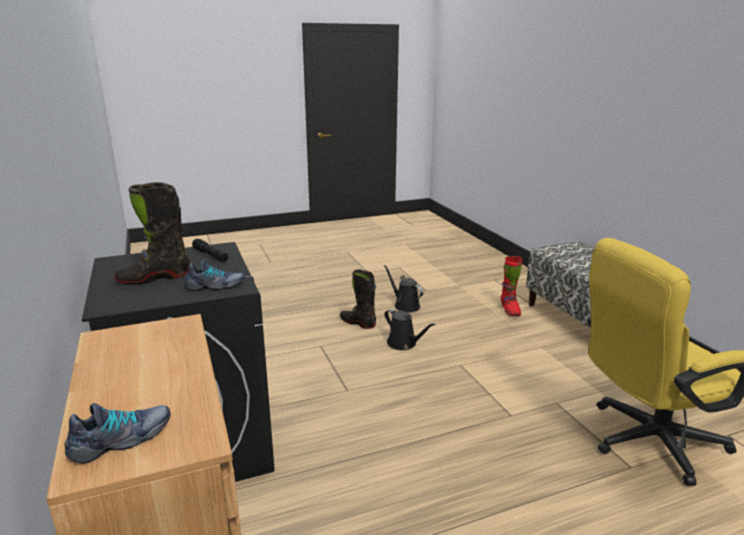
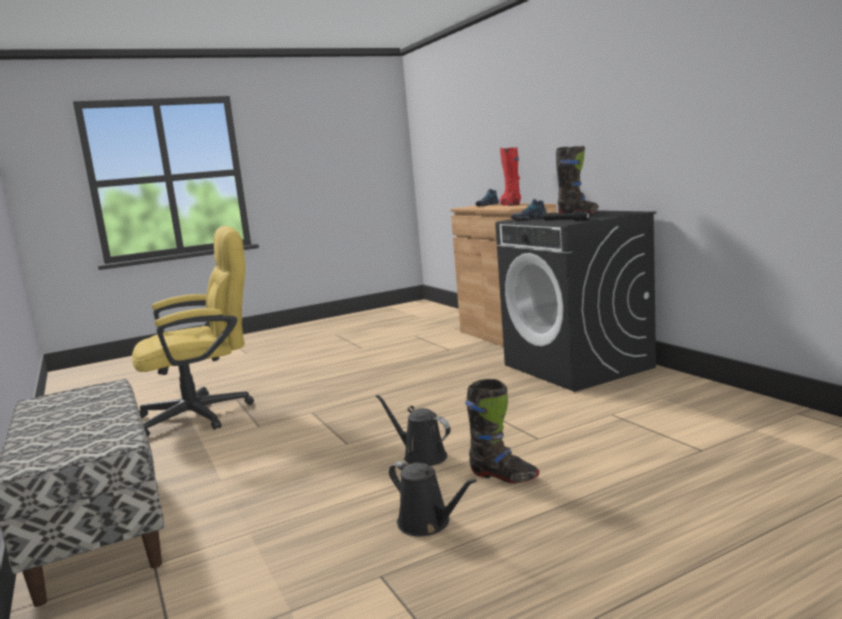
camera: 175 degrees right, 10 degrees down
red boot [501,256,522,316] -> red boot moved to [500,147,521,206]

